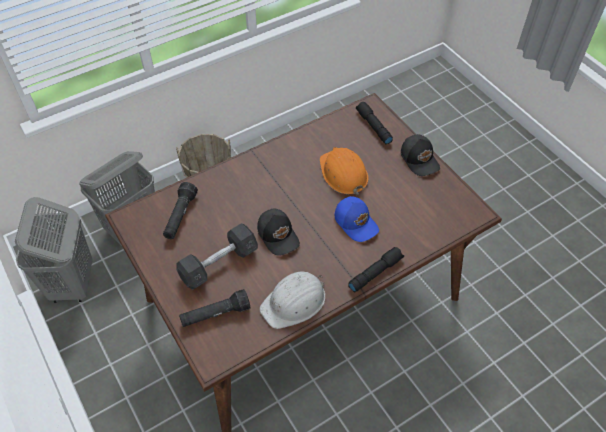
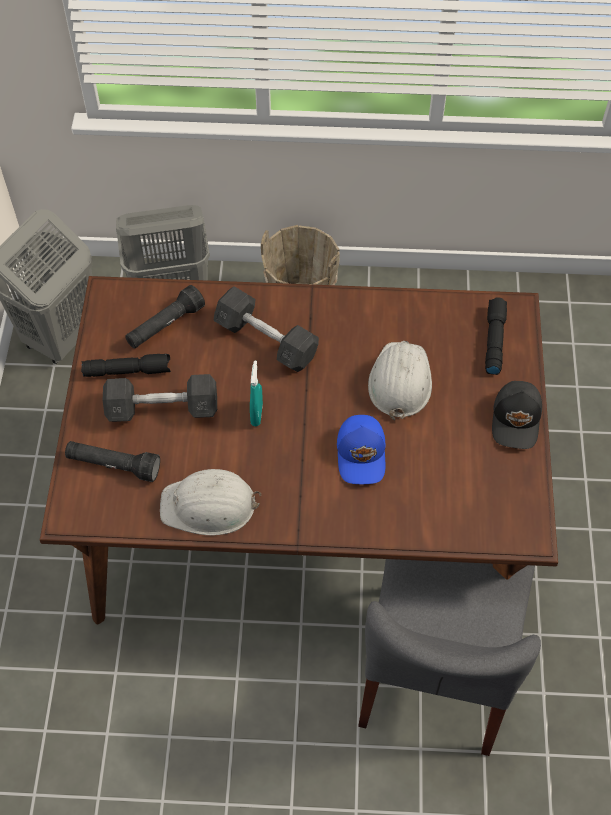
camera: 35 degrees right, 5 degrees up
black cap [257,208,300,256] -> turquoise spray bottle [250,361,263,426]
orange hard hat [320,147,369,195] -> white hard hat [368,341,432,421]
black flashlight [348,247,404,292] -> black flashlight moved to [81,354,171,377]
none -> grey dumbbell [213,286,319,372]
none -> grey chair [358,559,541,756]

